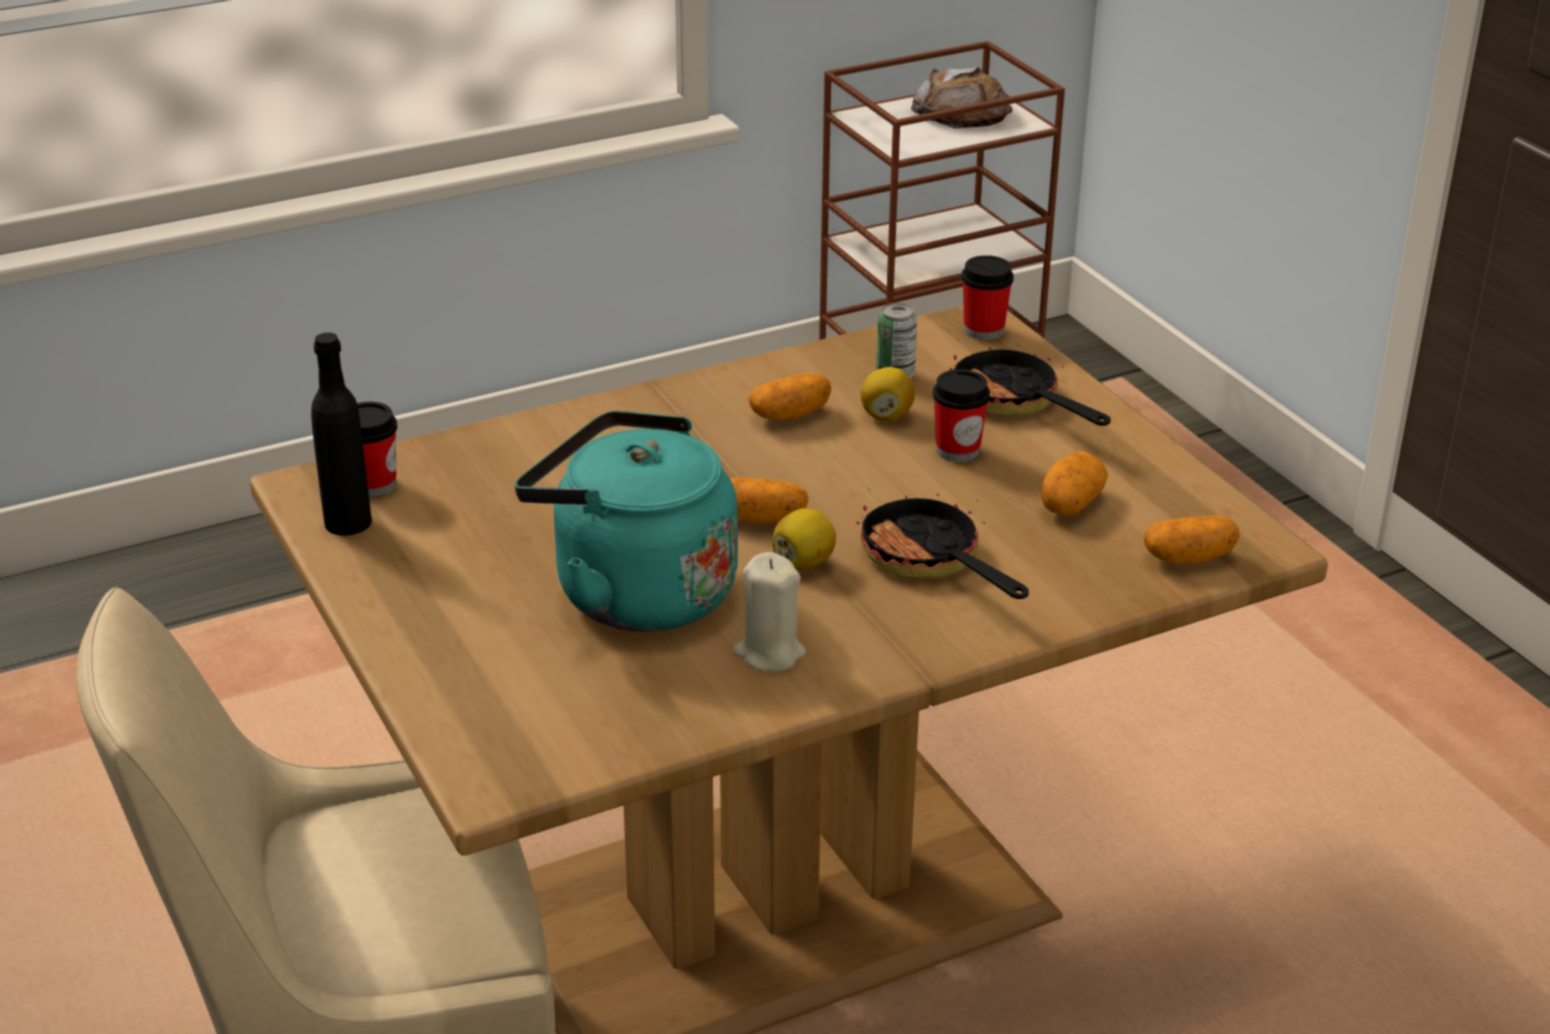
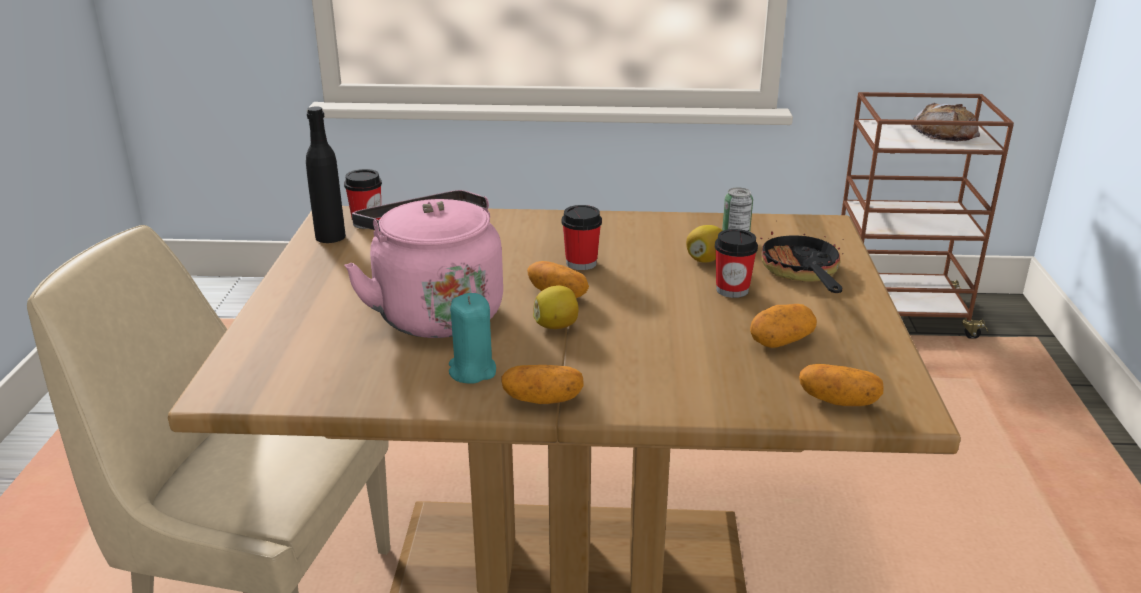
camera: 30 degrees right, 5 degrees down
turquoise kettle [515,411,738,632] -> pink kettle [344,190,503,338]
beige candle [732,552,806,672] -> turquoise candle [449,293,496,384]
potato [748,373,832,420] -> potato moved to [502,365,583,404]
frying pan [856,488,1029,599] -> none
cup [961,255,1014,340] -> cup moved to [562,205,602,270]

